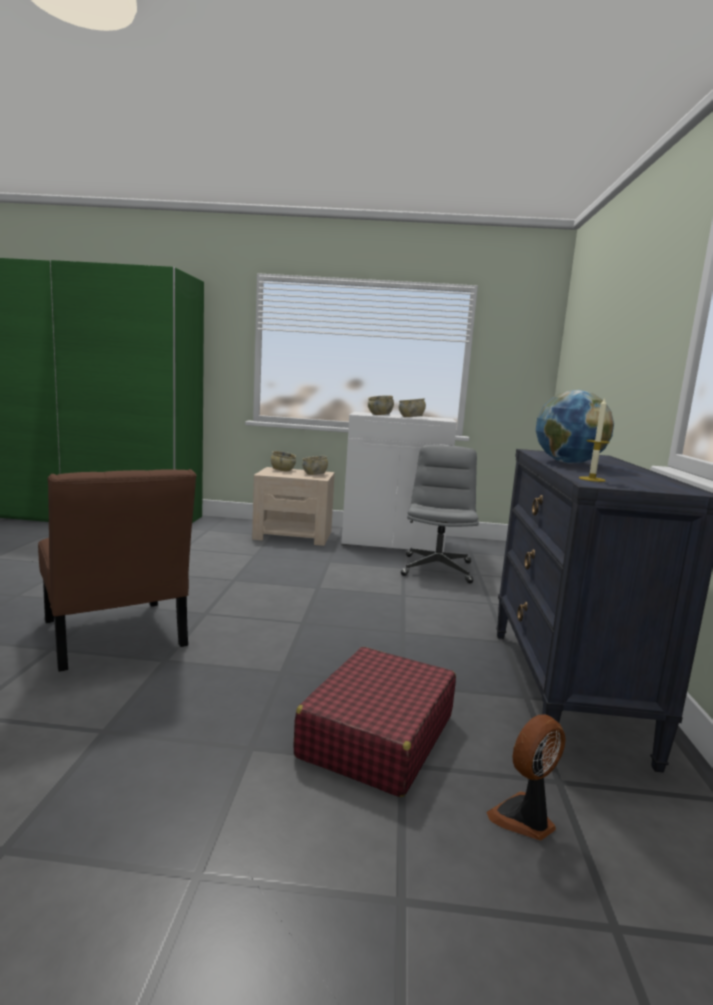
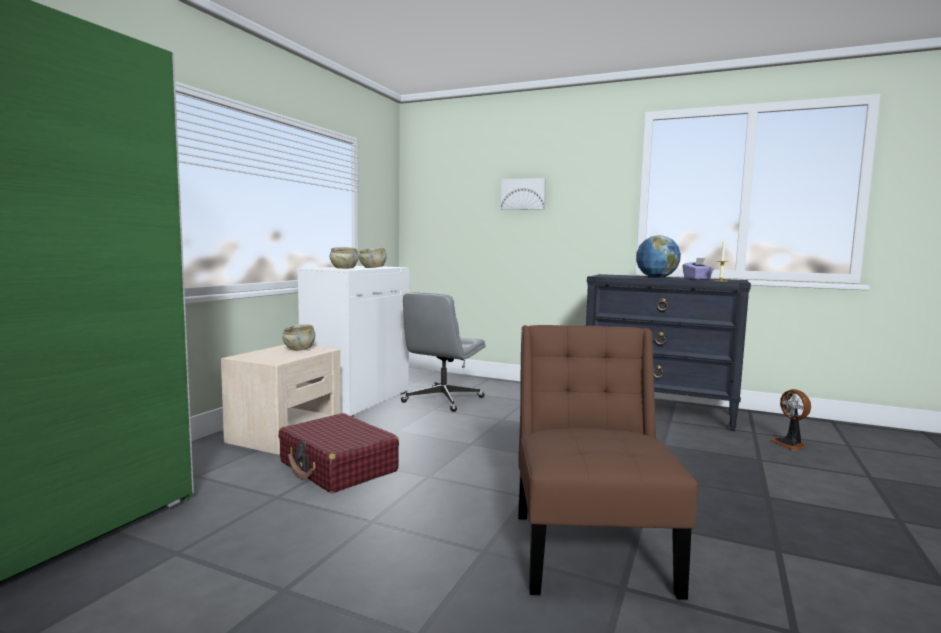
camera: 70 degrees left, 5 degrees down
brown chair [38,469,197,672] -> brown chair turned 75 degrees counterclockwise [518,325,698,600]
beige bowl [271,451,296,472] -> none
red suitcase [294,647,456,797] -> red suitcase moved to [278,413,399,493]
grey office chair [401,445,479,583] -> grey office chair turned 90 degrees counterclockwise [401,292,486,412]
none -> picture [501,178,546,210]
none -> purple tissue box [682,258,714,280]

